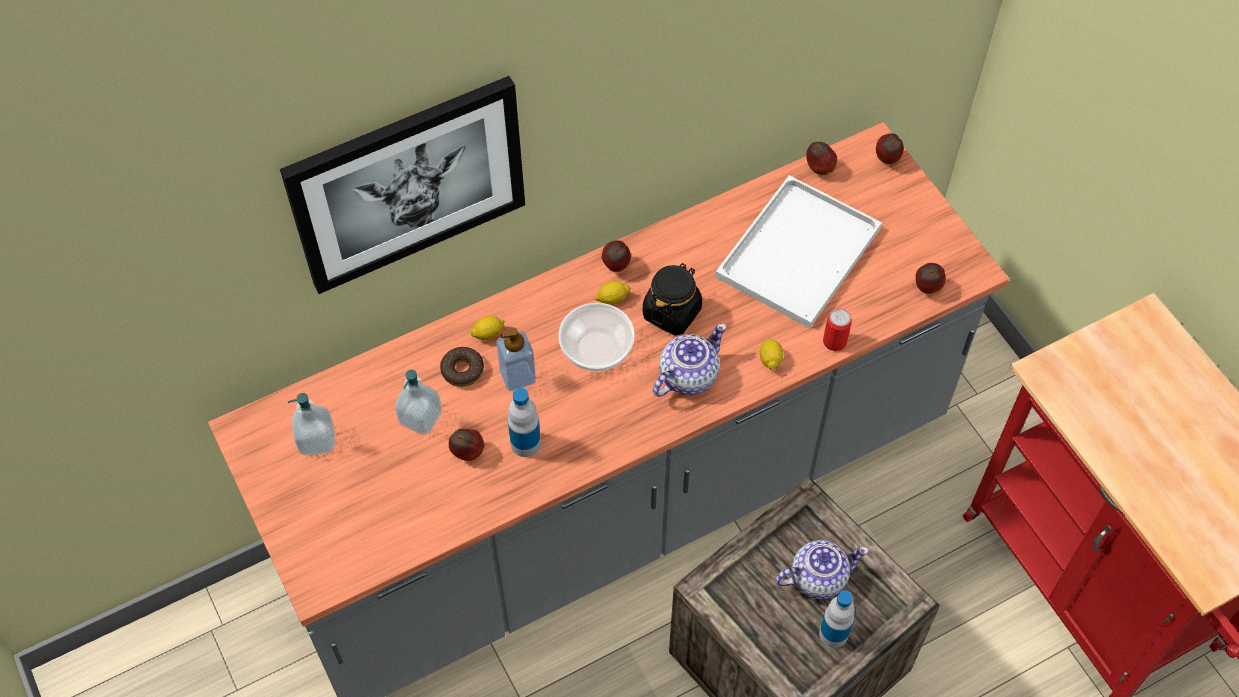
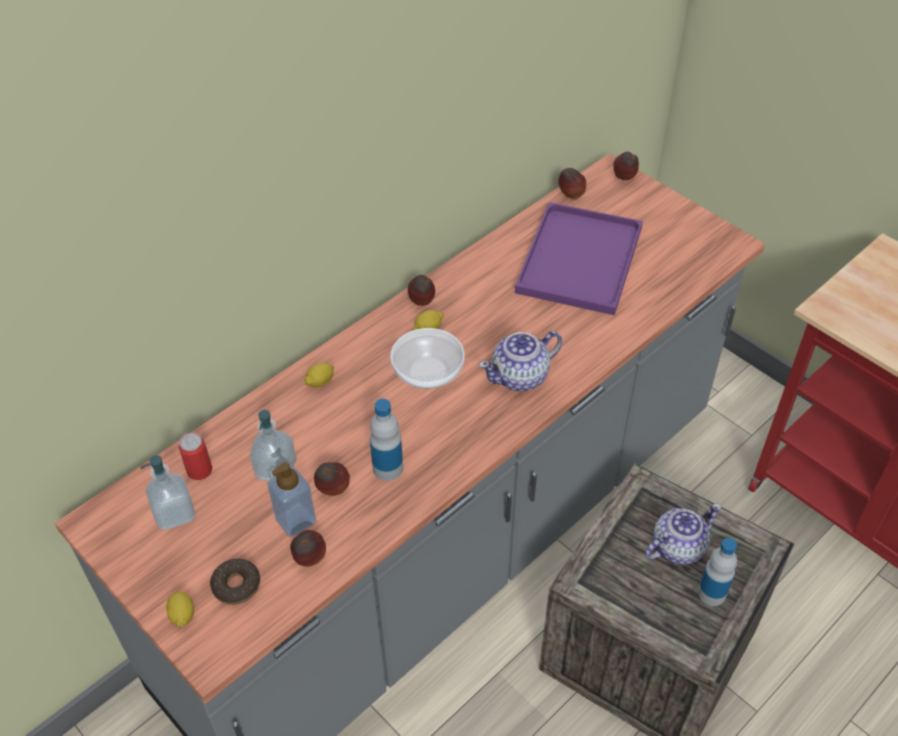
camera: 15 degrees left, 10 degrees down
picture [280,76,525,294] -> none
donut [440,347,484,387] -> donut moved to [210,559,260,605]
soap dispenser [496,327,536,391] -> soap dispenser moved to [267,462,316,537]
black jar [643,263,702,335] -> none
teapot [653,323,727,397] -> teapot turned 150 degrees counterclockwise [479,331,562,391]
white tray [715,175,882,328] -> purple tray [515,202,643,315]
lemon [760,338,783,370] -> lemon moved to [166,591,194,628]
can [823,308,852,351] -> can moved to [179,433,212,480]
apple [916,263,946,294] -> apple moved to [290,530,326,567]

